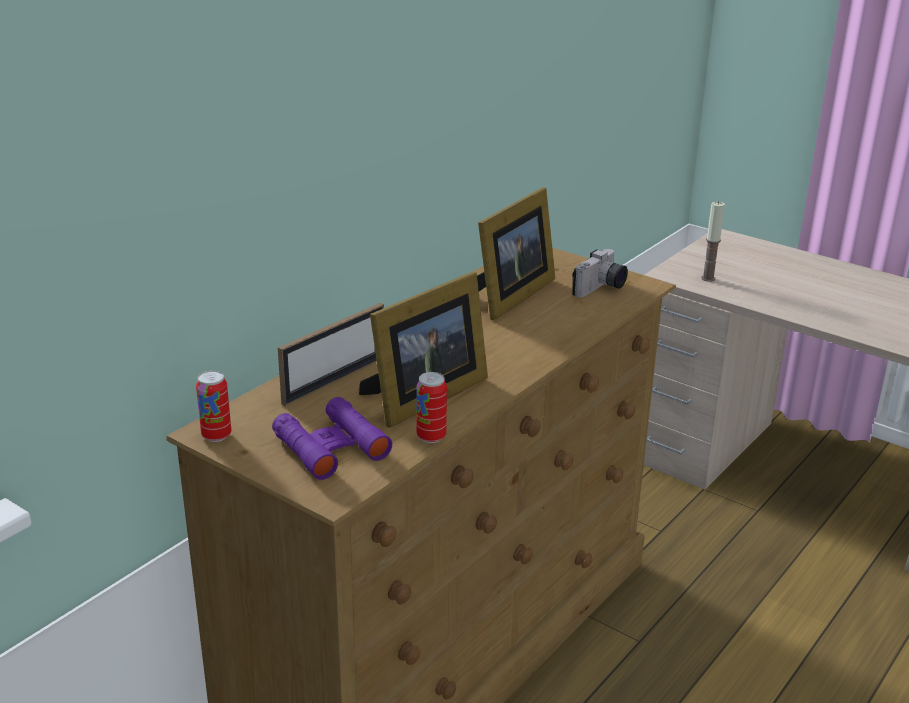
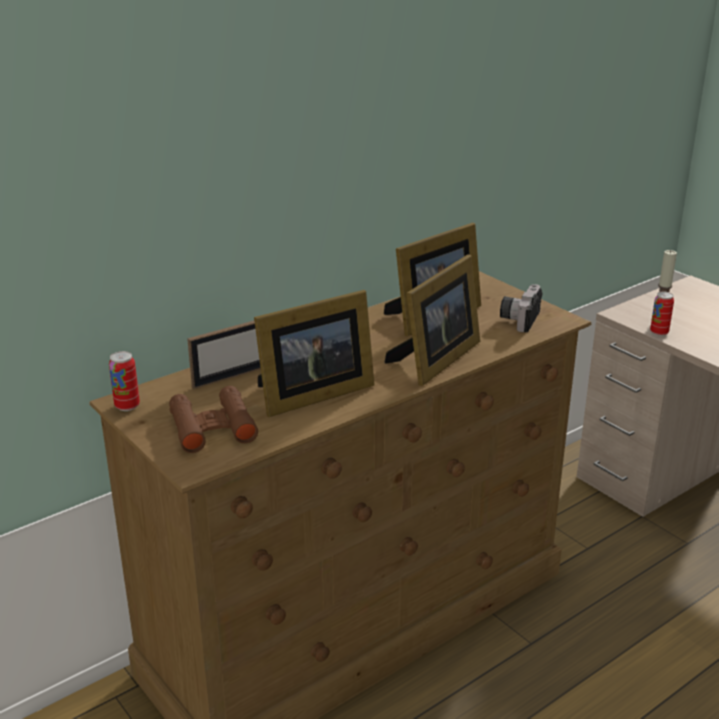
camera: 15 degrees right, 0 degrees up
purple binoculars [272,397,392,480] -> brown binoculars [169,386,258,453]
can [416,372,447,443] -> can moved to [650,291,674,336]
camera [572,249,628,298] -> camera turned 150 degrees clockwise [500,284,542,332]
none -> picture frame [384,254,480,386]

